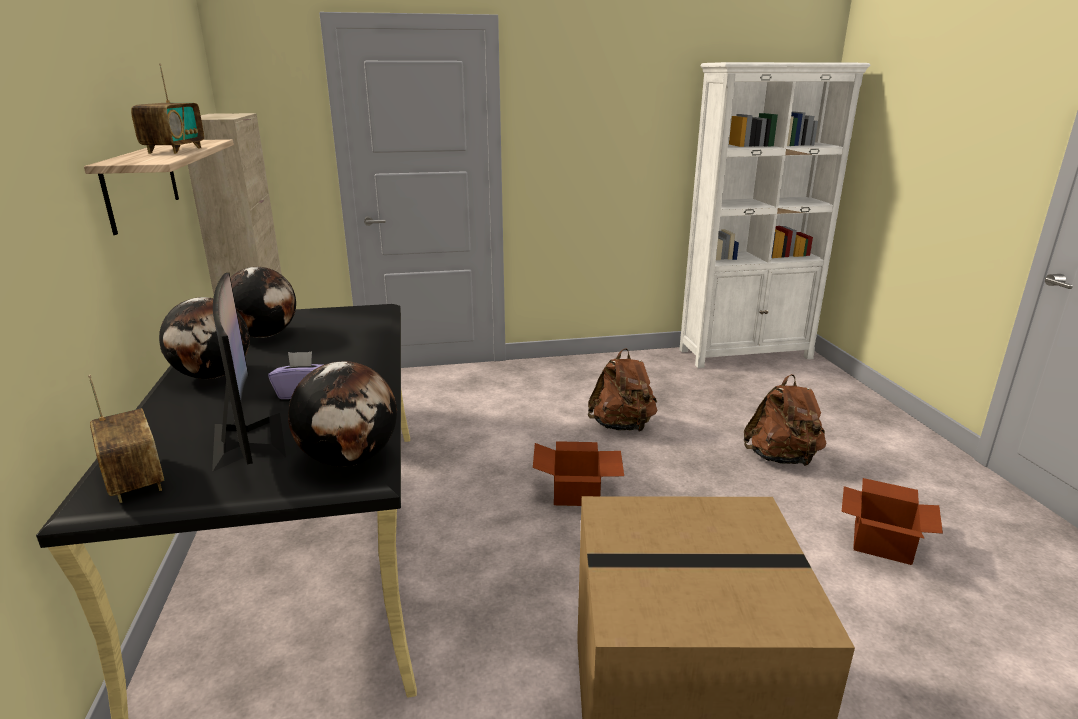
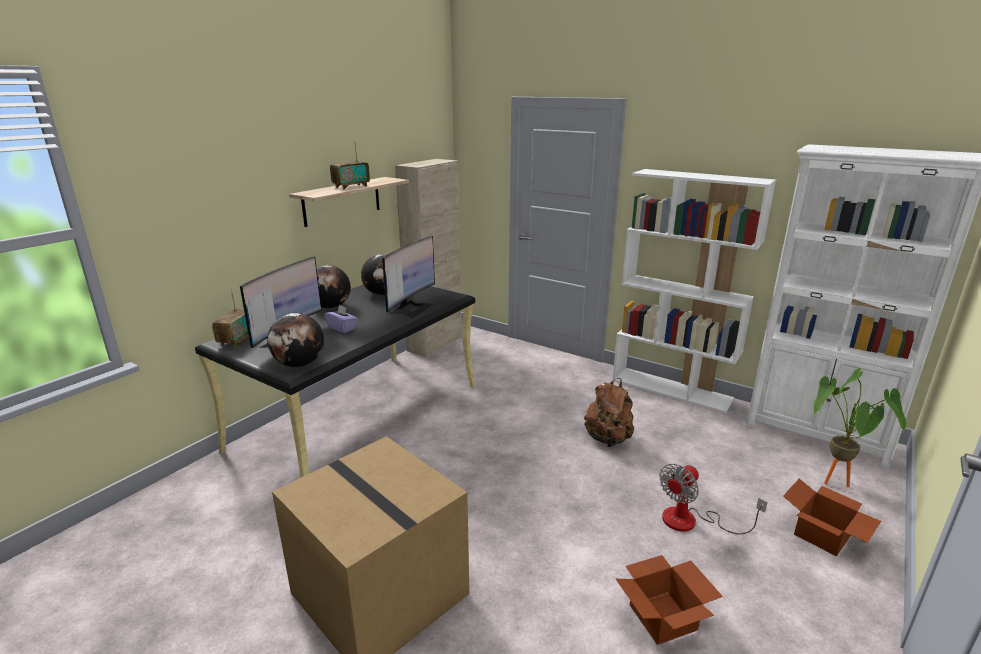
camera: 45 degrees right, 0 degrees up
cardboard box [533,441,624,506] -> cardboard box moved to [783,478,881,556]
brown backpack [744,374,826,466] -> fan [659,464,767,534]
none -> monitor [382,236,435,319]
none -> white bookcase [612,169,776,413]
none -> potted plant [813,368,907,487]

